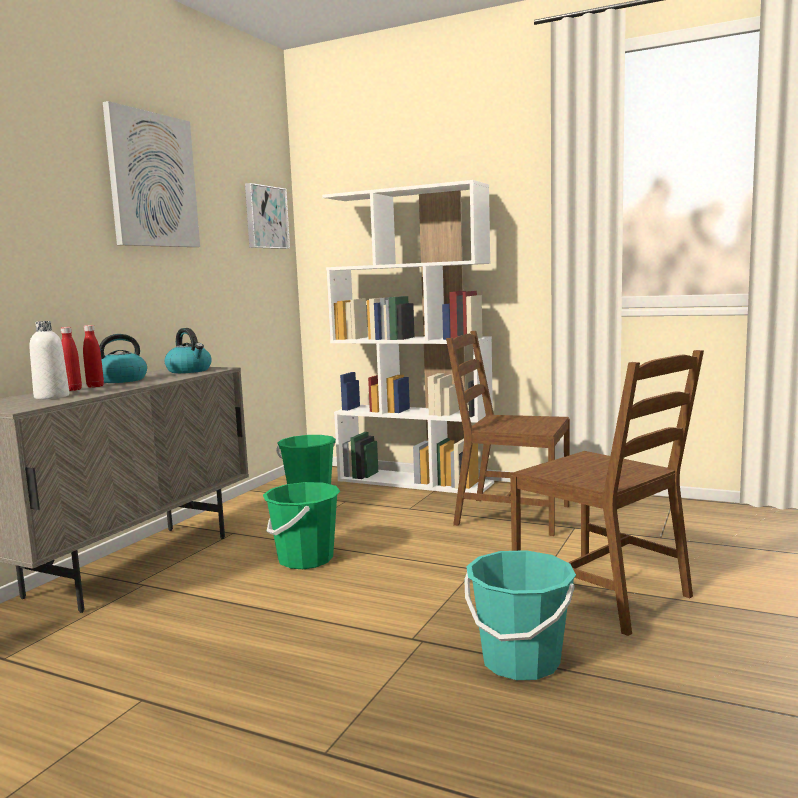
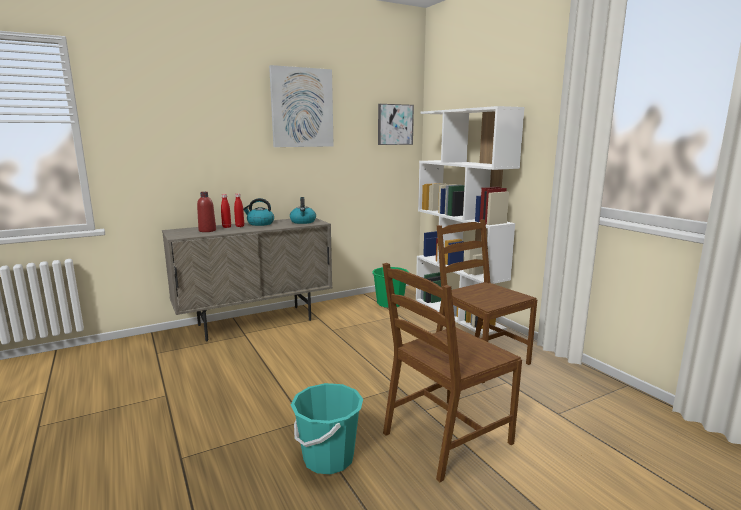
camera: 35 degrees right, 5 degrees up
white bottle [30,321,70,399] -> red bottle [197,192,216,232]
green bucket [263,482,340,569] -> none
brown chair [510,350,704,636] -> brown chair turned 60 degrees clockwise [383,263,522,482]

